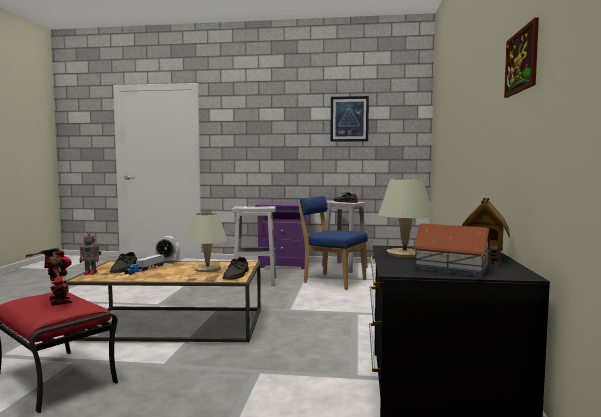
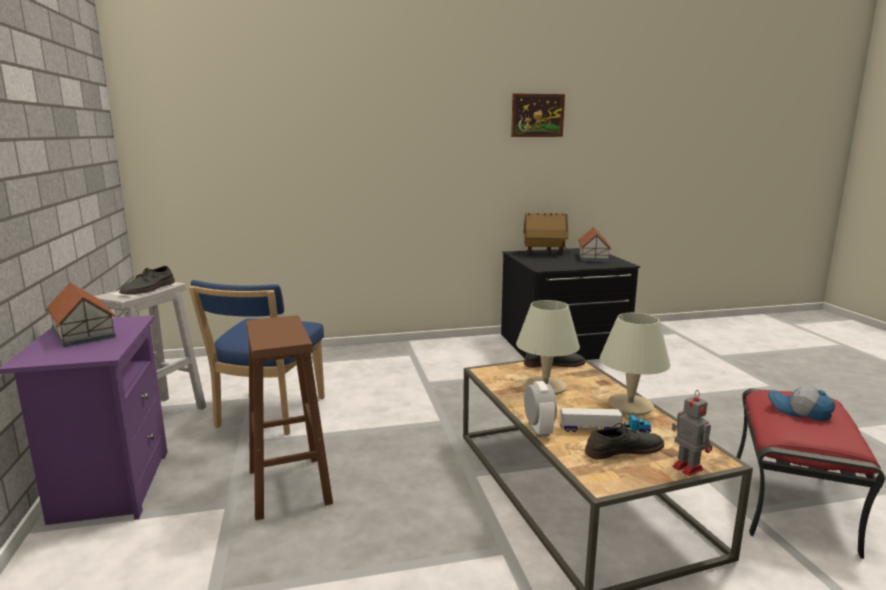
camera: 110 degrees left, 10 degrees up
toy robot [25,247,72,305] -> cap [768,385,835,421]
white stool [232,206,276,286] -> brown stool [246,315,333,520]
picture [330,96,369,142] -> none
beige table lamp [378,179,434,257] -> beige table lamp moved to [599,313,670,416]
none -> toy house [46,282,116,347]

